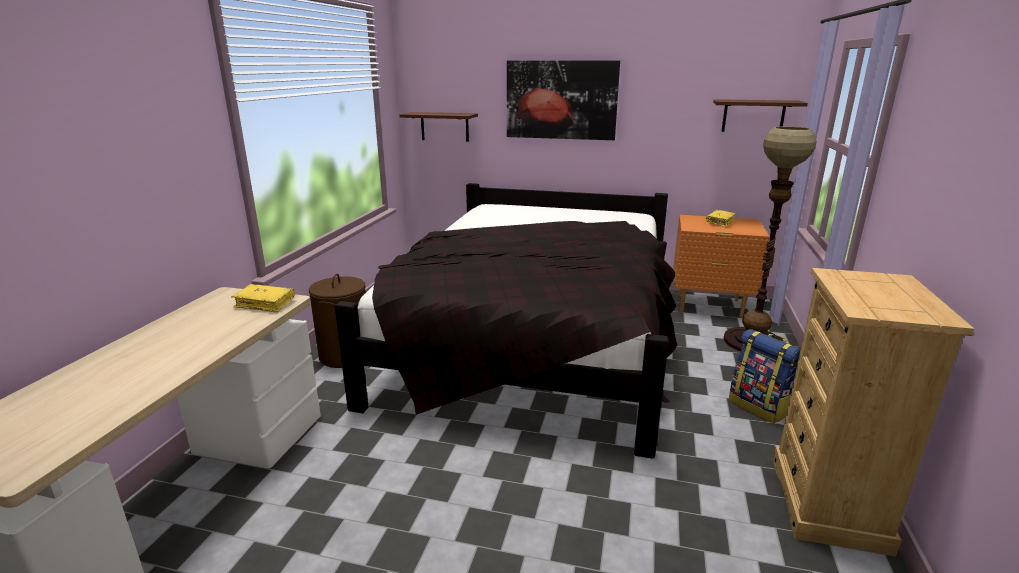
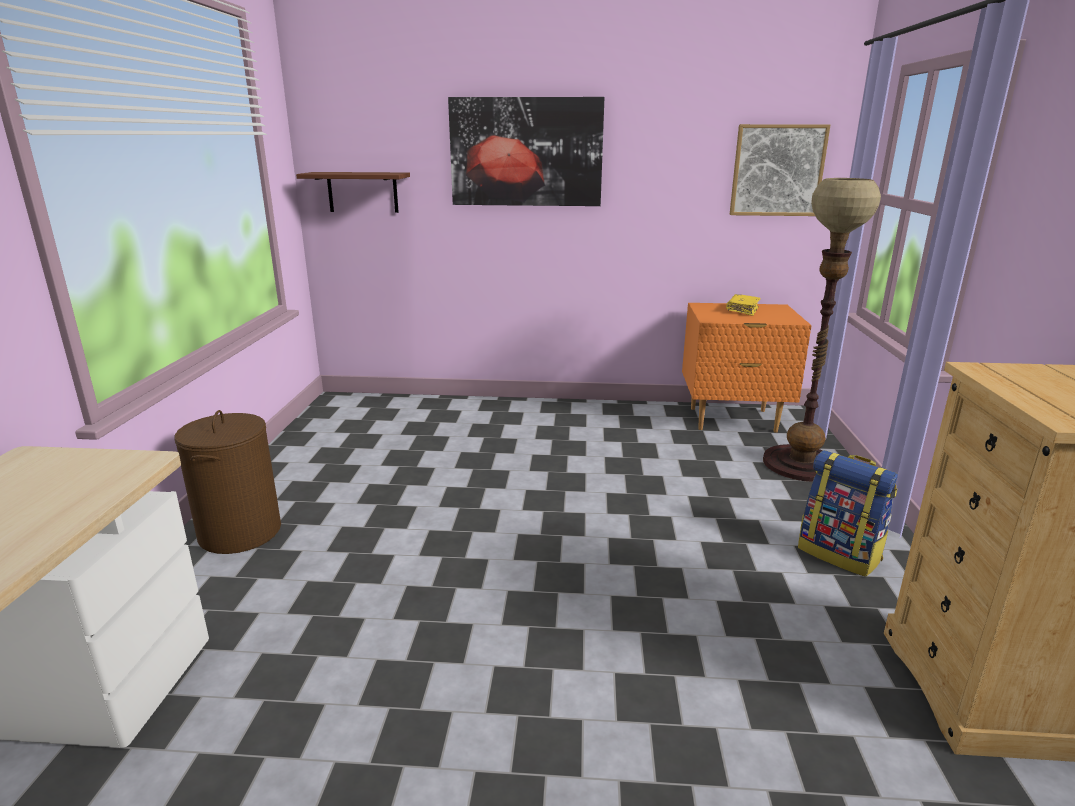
camera: 10 degrees left, 0 degrees up
yellow book [231,284,295,313] -> none
black bed [335,183,677,459] -> none
shelf [713,99,808,132] -> picture [730,124,830,216]

